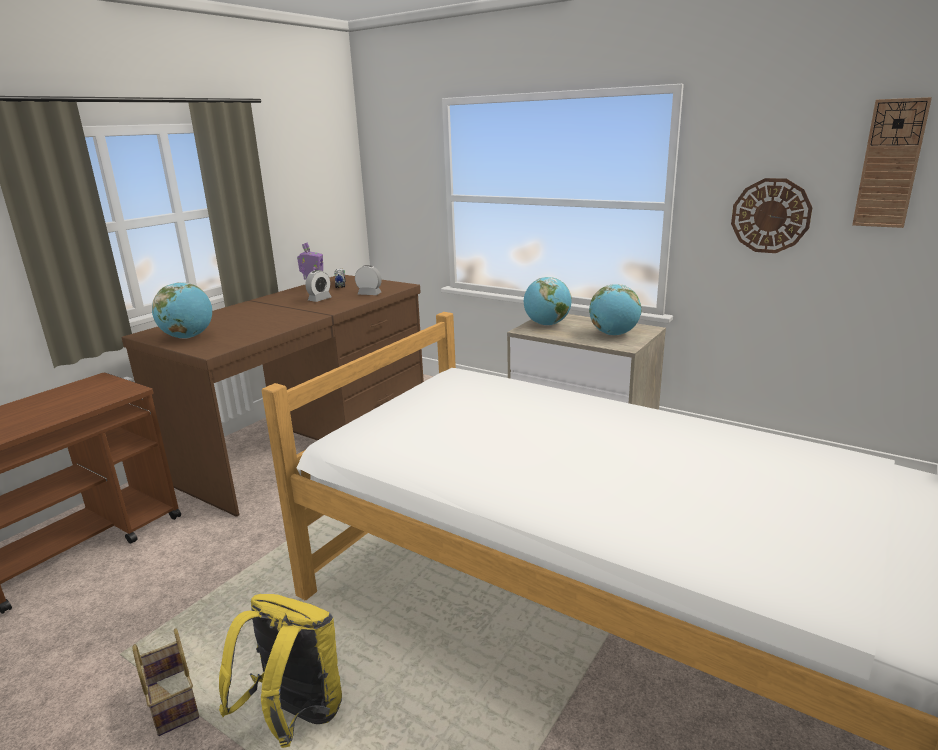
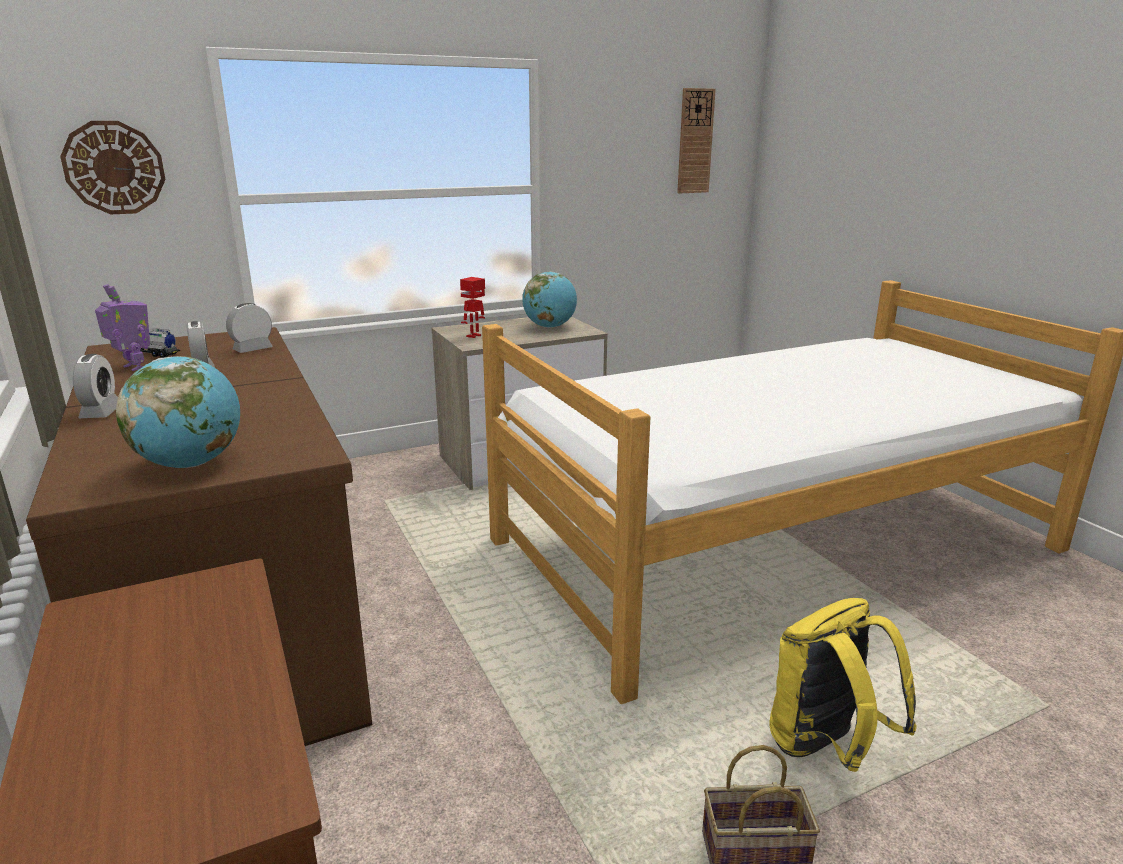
camera: 60 degrees left, 0 degrees up
globe [524,277,572,326] -> toy robot [460,277,485,338]
wall clock [731,178,812,253] -> wall clock moved to [60,121,166,215]
none -> alarm clock [73,354,118,418]

